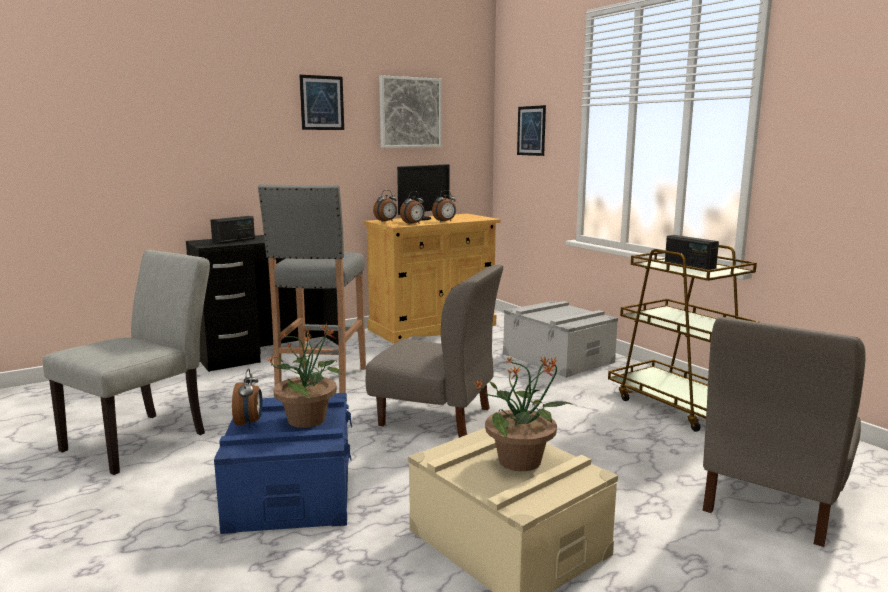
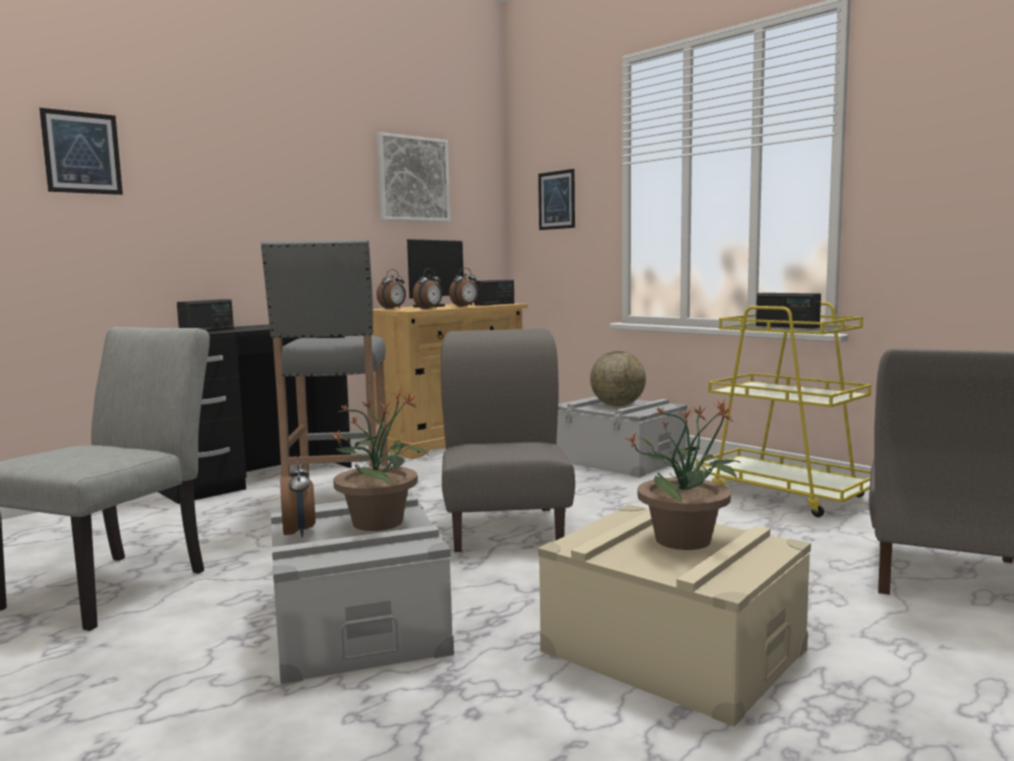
camera: 10 degrees left, 5 degrees down
blue storage box [214,393,352,534] -> grey storage box [270,492,454,684]
picture [299,75,344,130] -> picture moved to [39,108,123,195]
grey chair [366,265,503,438] -> grey chair turned 105 degrees counterclockwise [441,329,575,552]
brown cart [608,245,759,432] -> yellow cart [696,302,871,517]
none -> radio [474,280,514,306]
none -> globe [590,351,646,406]

